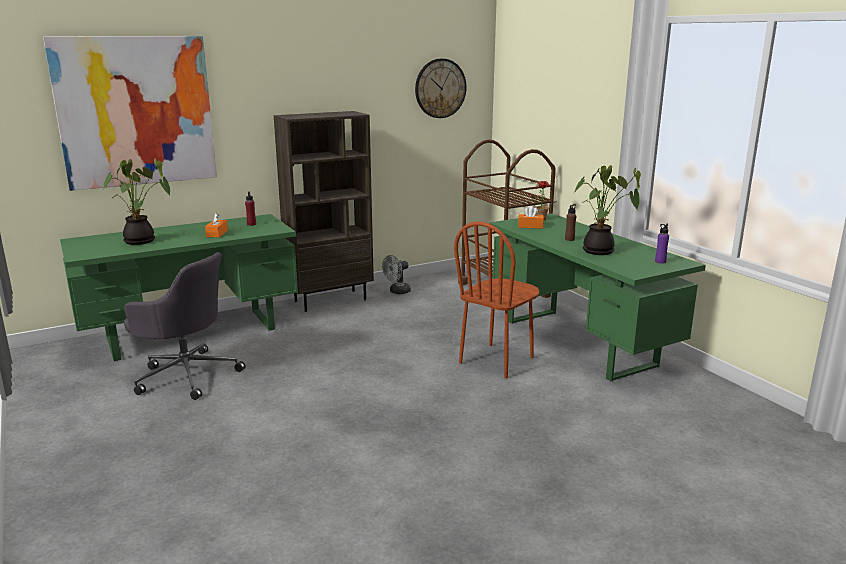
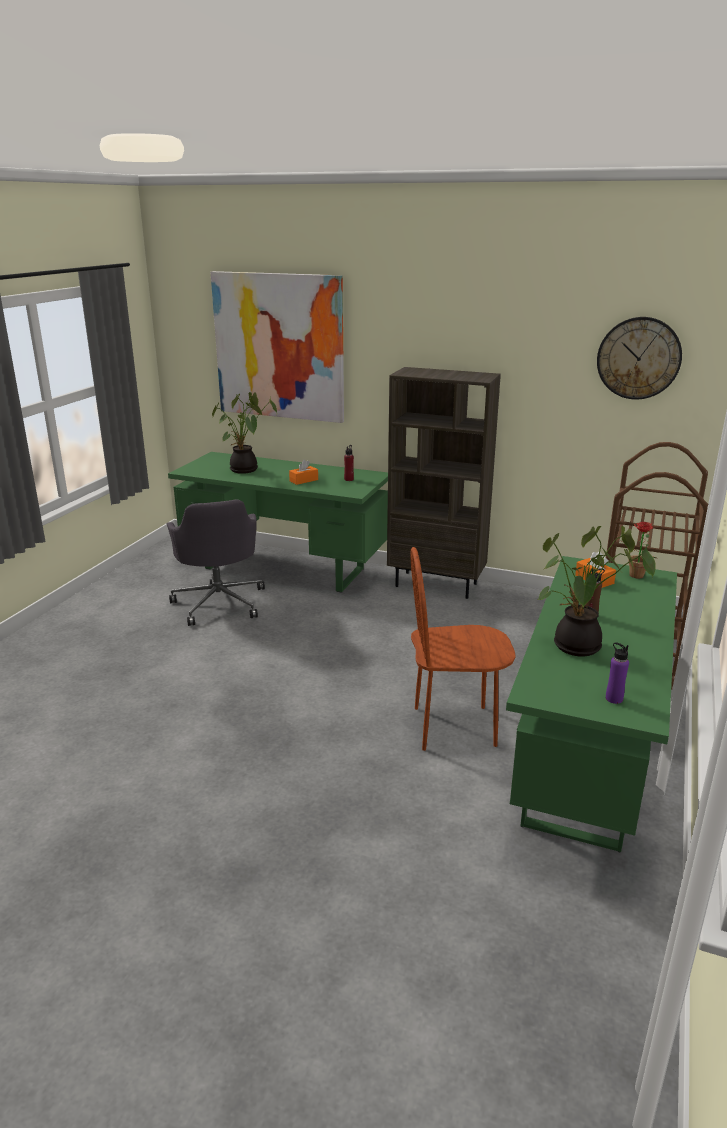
camera: 50 degrees right, 5 degrees up
grey fan [382,255,411,294] -> none

